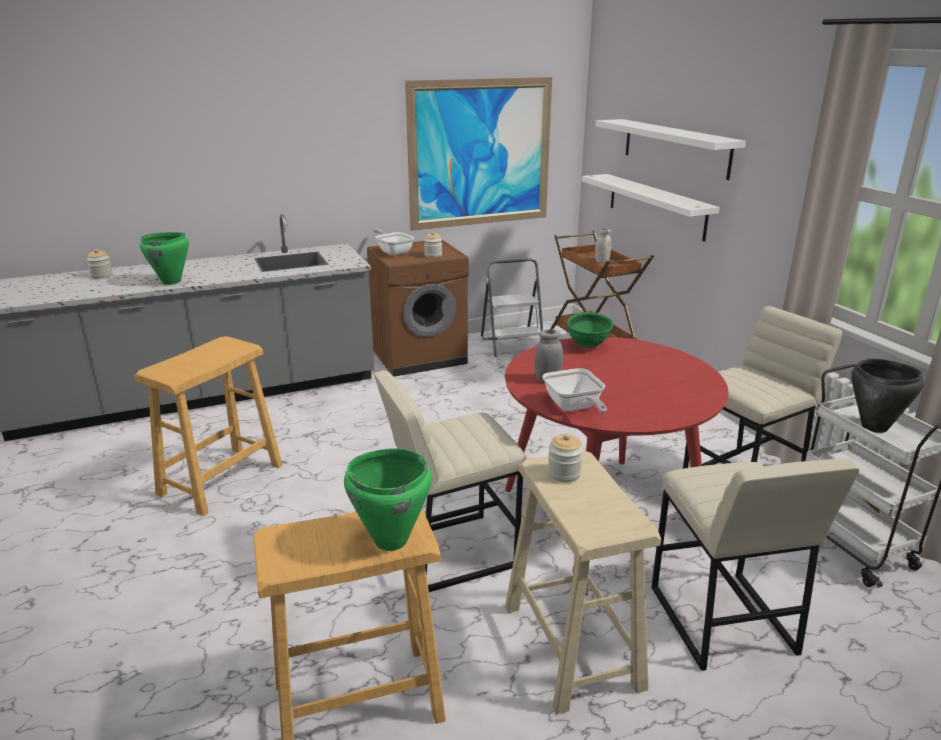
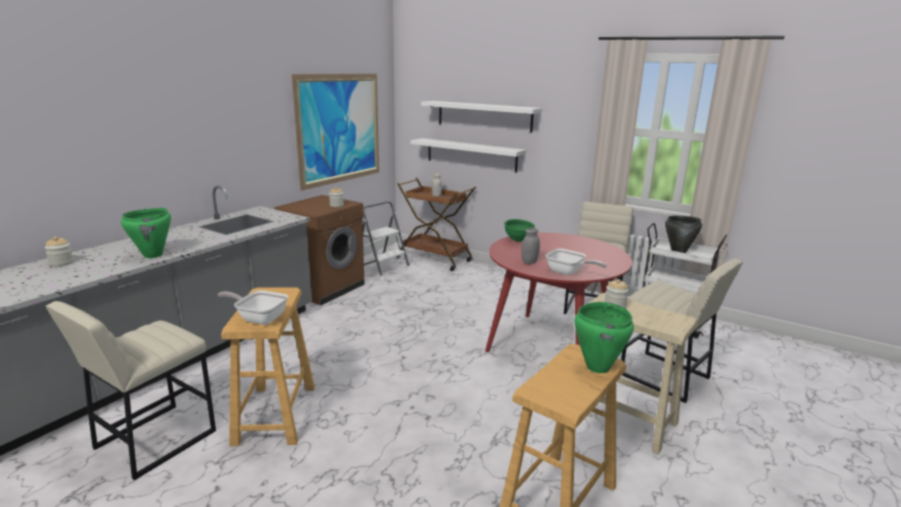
camera: 35 degrees left, 5 degrees down
frying pan [373,229,415,255] -> frying pan moved to [218,290,288,325]
beige chair [374,370,526,592] -> beige chair moved to [46,301,216,480]

